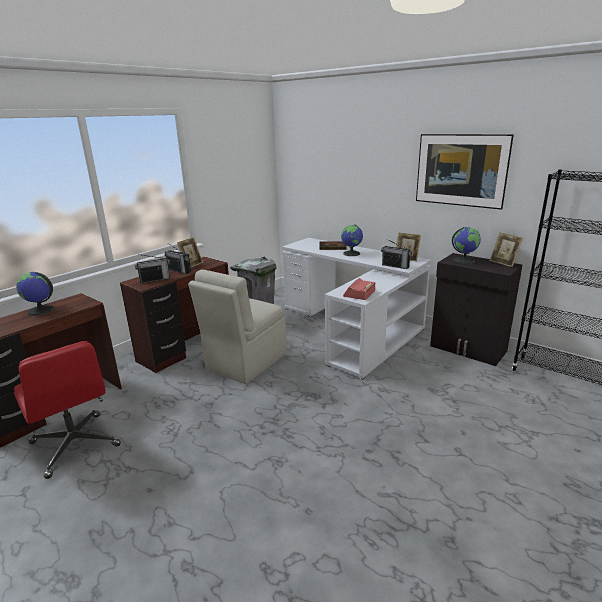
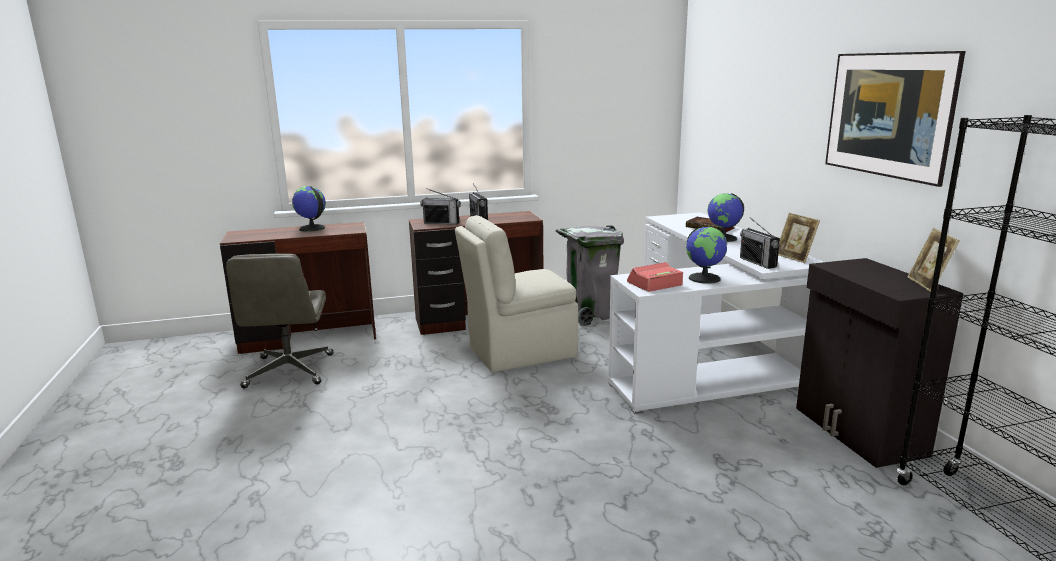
camera: 35 degrees right, 5 degrees down
red office chair [14,341,121,479] -> grey office chair [226,254,334,389]
picture frame [177,237,203,267] -> none
globe [452,227,481,264] -> globe moved to [686,226,728,284]

